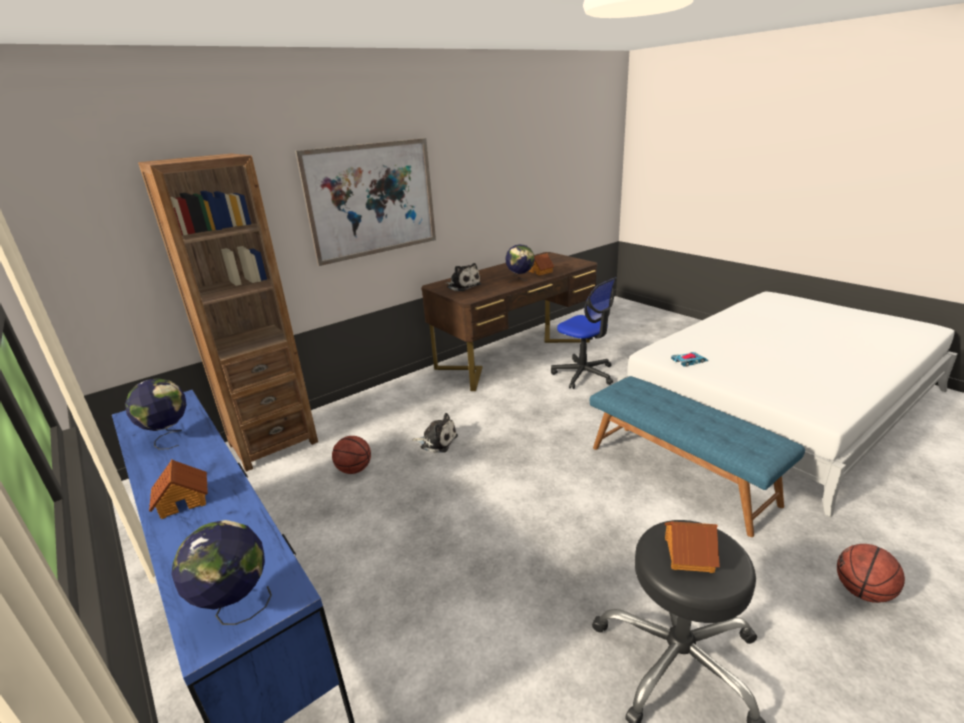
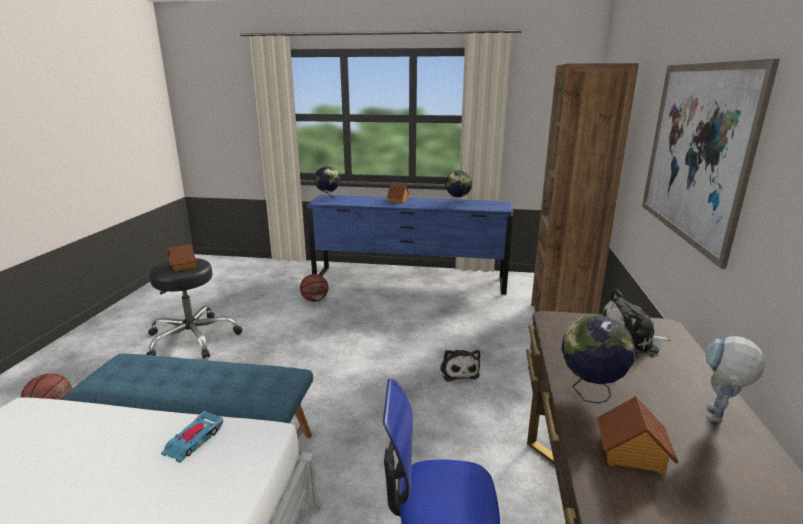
camera: 135 degrees right, 5 degrees down
basketball [332,436,371,474] -> basketball moved to [300,274,328,302]
plush toy [412,413,458,453] -> plush toy turned 75 degrees counterclockwise [440,350,480,382]
none -> toy robot [706,336,765,422]

